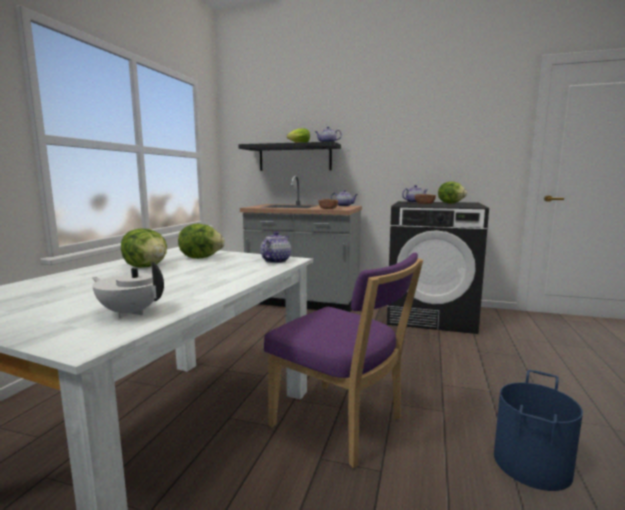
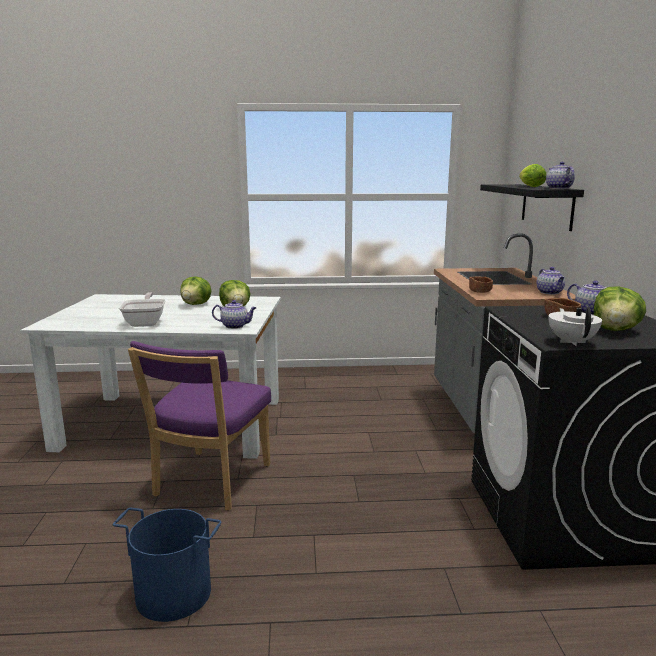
camera: 70 degrees right, 5 degrees up
white teapot [92,262,164,318] -> white teapot moved to [548,307,602,346]
none -> frying pan [119,292,165,327]

